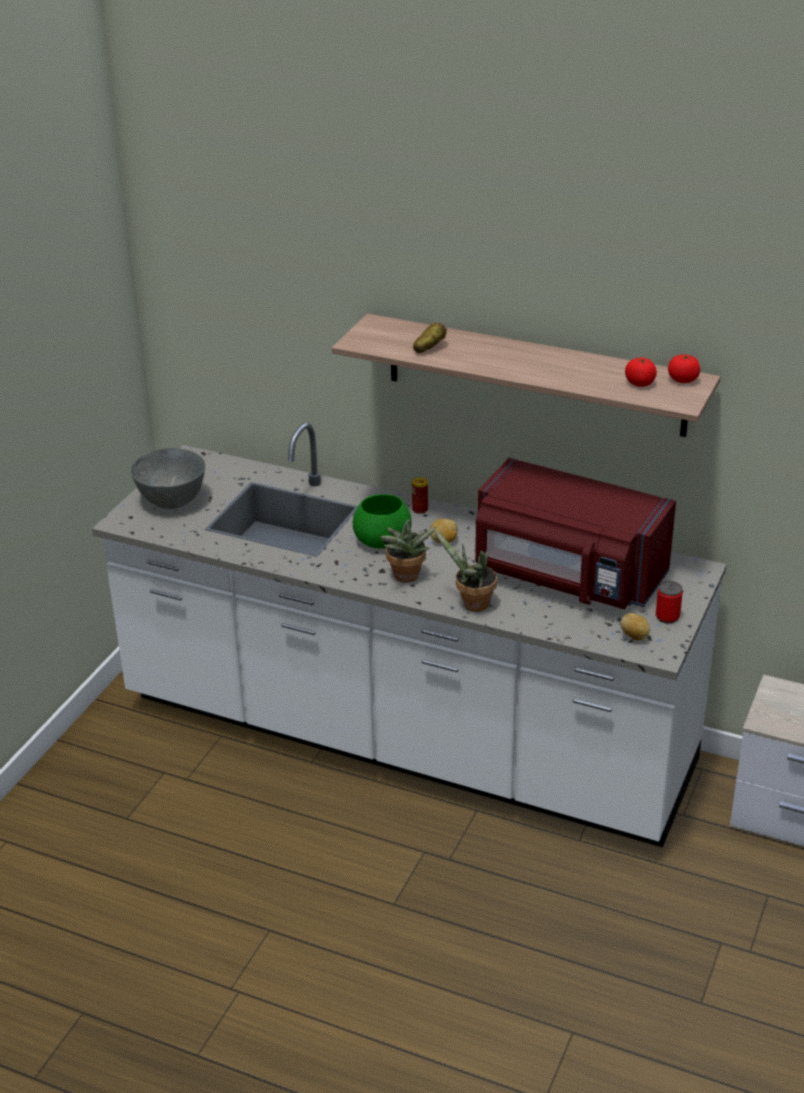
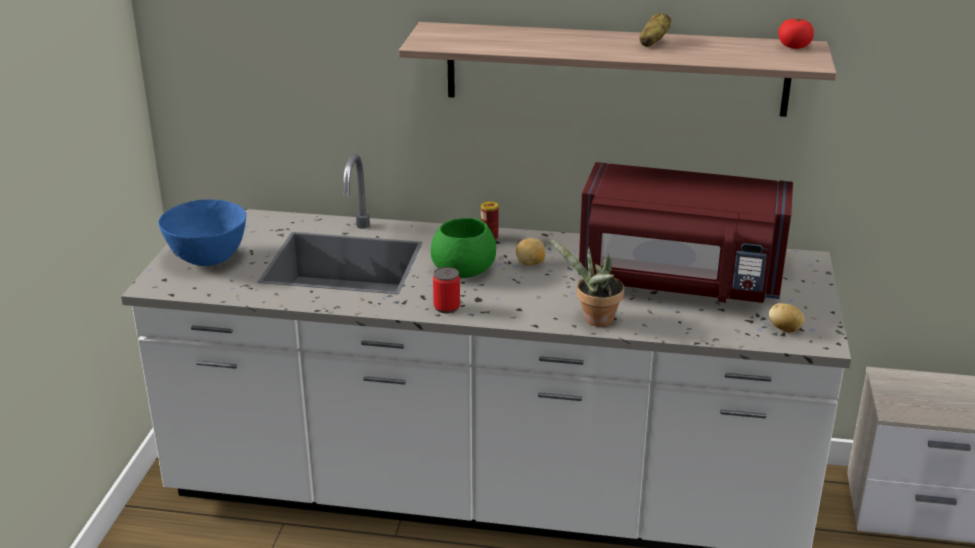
camera: 15 degrees left, 5 degrees down
grey bowl [130,448,205,509] -> blue bowl [158,199,246,266]
potted plant [379,519,437,583] -> none
potato [413,323,447,353] -> potato moved to [639,13,671,47]
tomato [625,357,657,387] -> none
can [656,581,683,623] -> can moved to [433,267,460,313]

